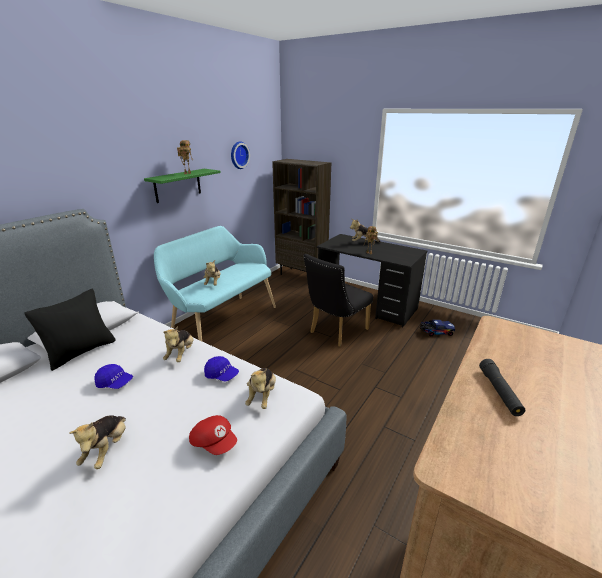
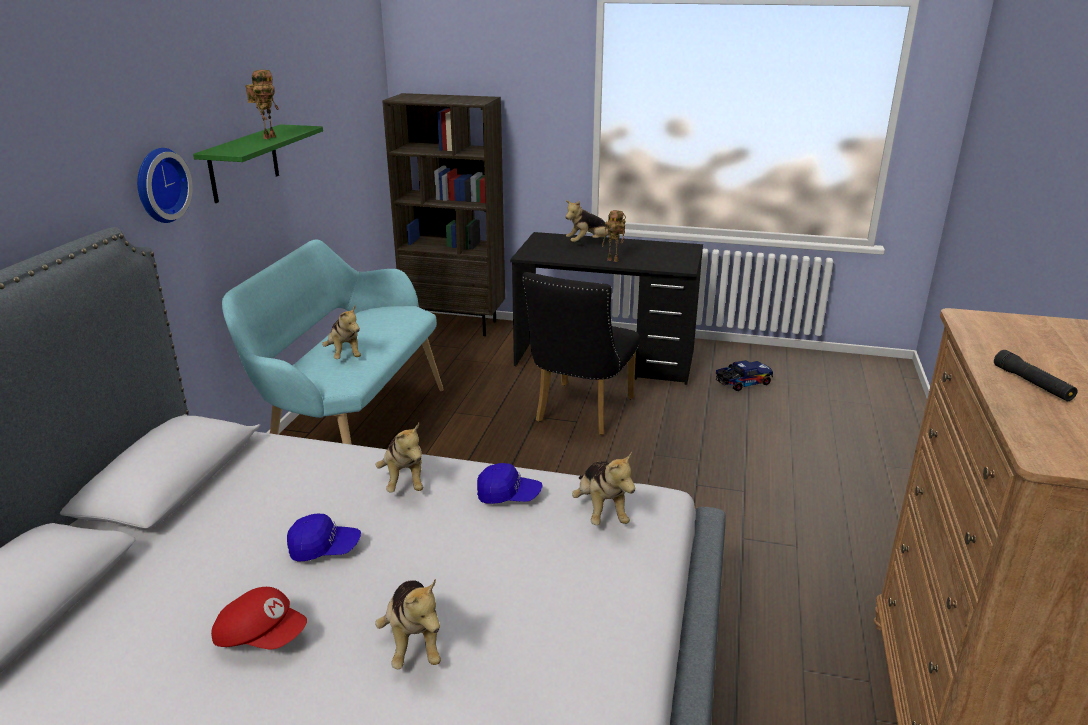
camera: 20 degrees left, 0 degrees up
black pillow [24,288,115,371] -> none
red cap [189,415,237,455] -> red cap moved to [211,587,307,649]
wall clock [231,141,250,169] -> wall clock moved to [137,148,192,223]

